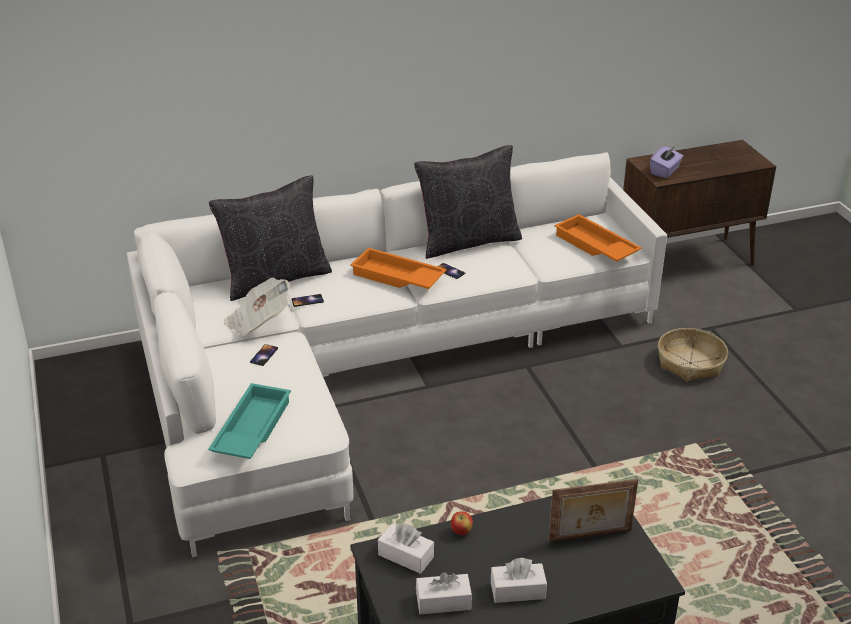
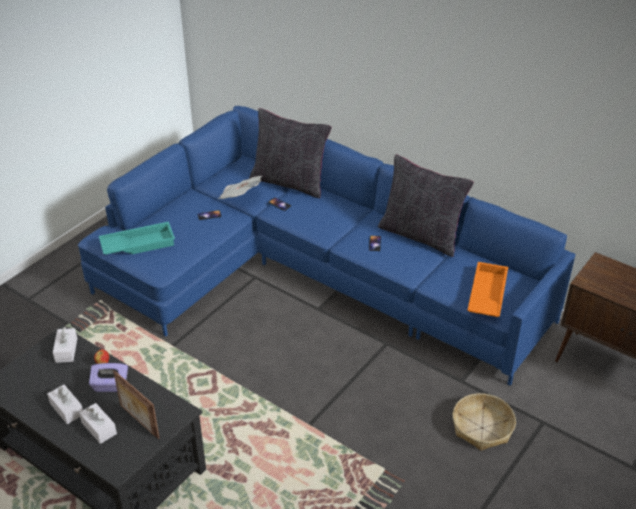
camera: 55 degrees right, 5 degrees up
white sofa [127,152,667,557] -> blue sofa [78,106,576,386]
orange tray [350,248,447,289] -> none
white tissue box [416,572,472,614] -> white tissue box moved to [79,403,117,444]
purple tissue box [650,146,683,178] -> purple tissue box moved to [89,363,128,392]

